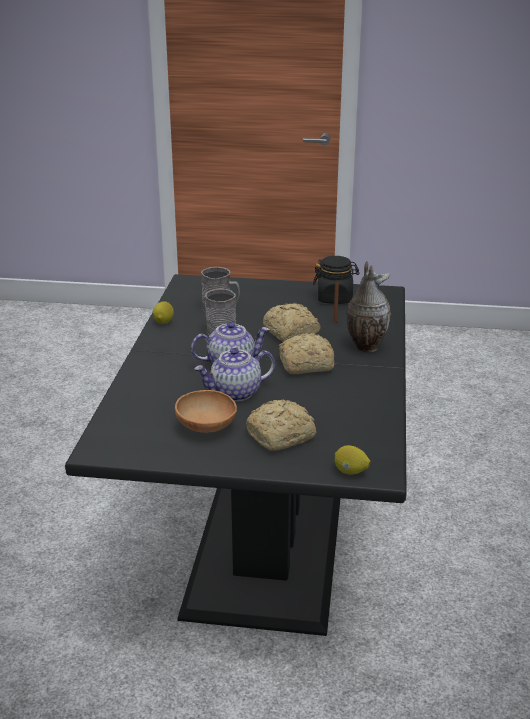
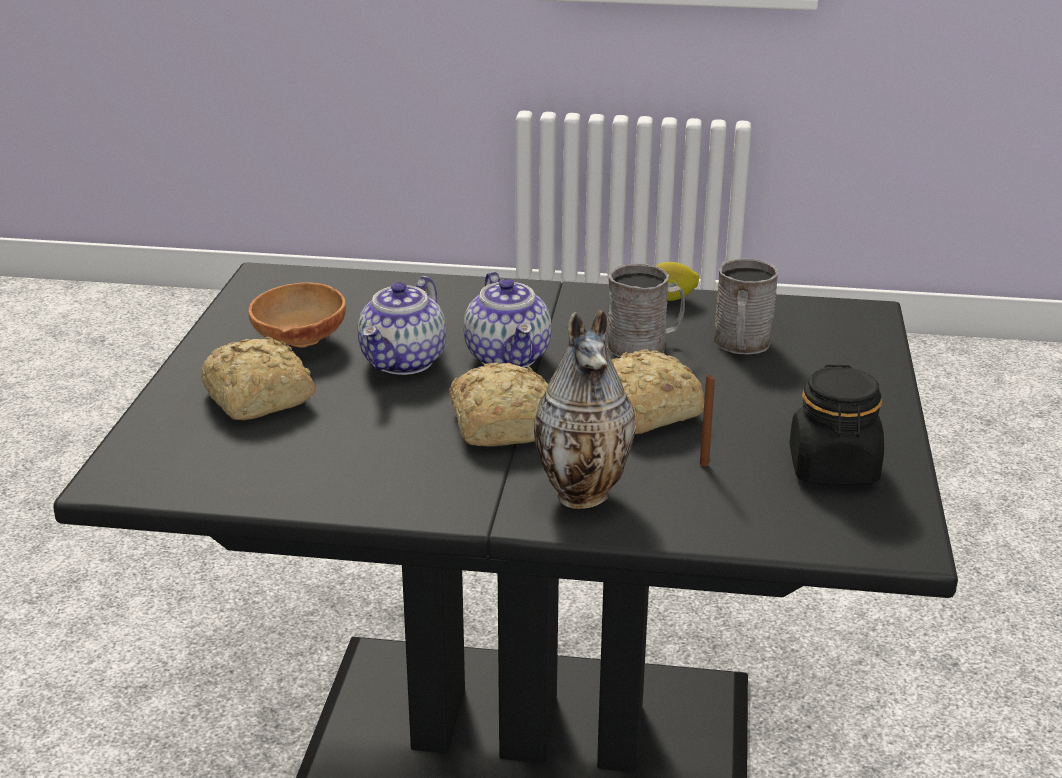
camera: 90 degrees right, 0 degrees up
teapot [194,348,275,402] -> teapot turned 135 degrees counterclockwise [358,276,446,375]
lemon [335,445,370,475] -> none

